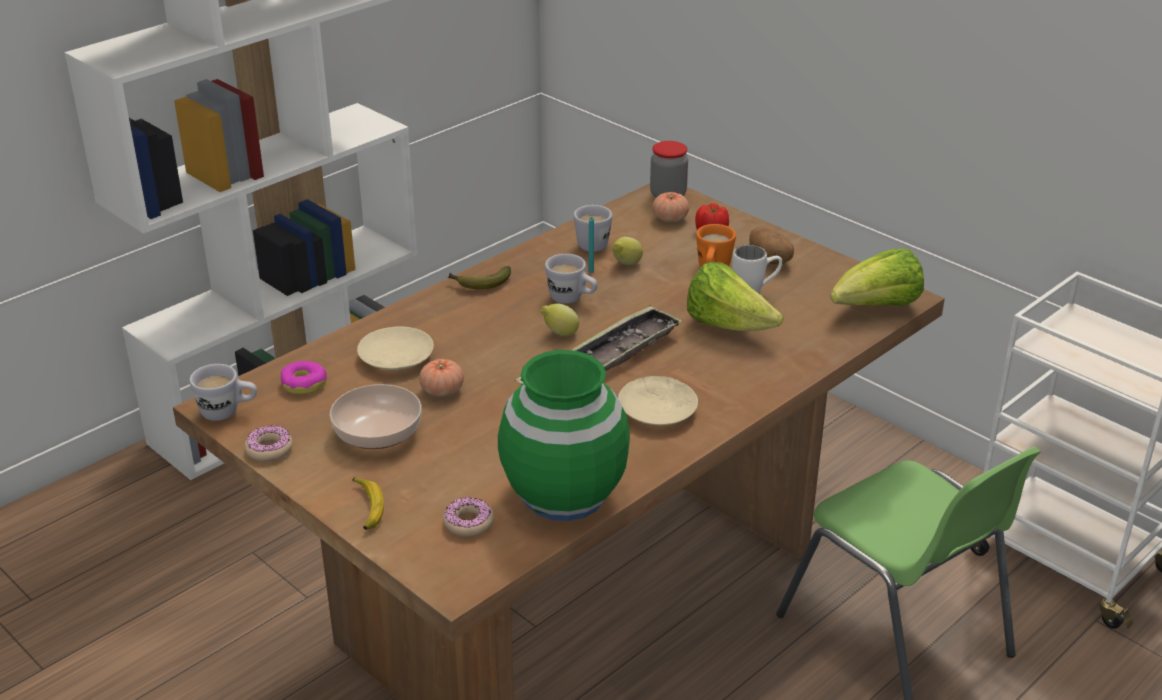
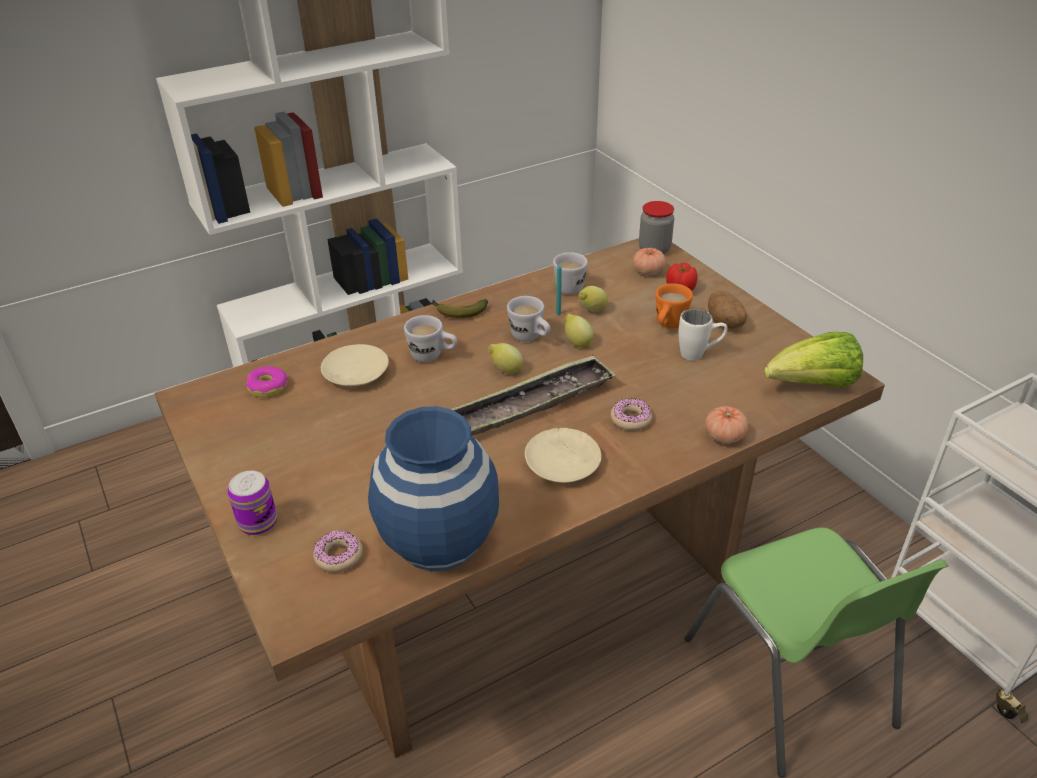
camera: 15 degrees right, 5 degrees up
white mug [189,364,257,421] -> white mug moved to [404,315,457,362]
donut [244,425,293,462] -> donut moved to [611,398,652,431]
bowl [330,384,422,449] -> none
banana [353,477,384,530] -> can [227,471,277,535]
tomato [419,359,464,397] -> tomato moved to [705,406,748,443]
green vase [498,350,630,521] -> blue vase [368,406,499,571]
lettuce [687,262,784,331] -> none
none -> lemon [565,314,594,347]

